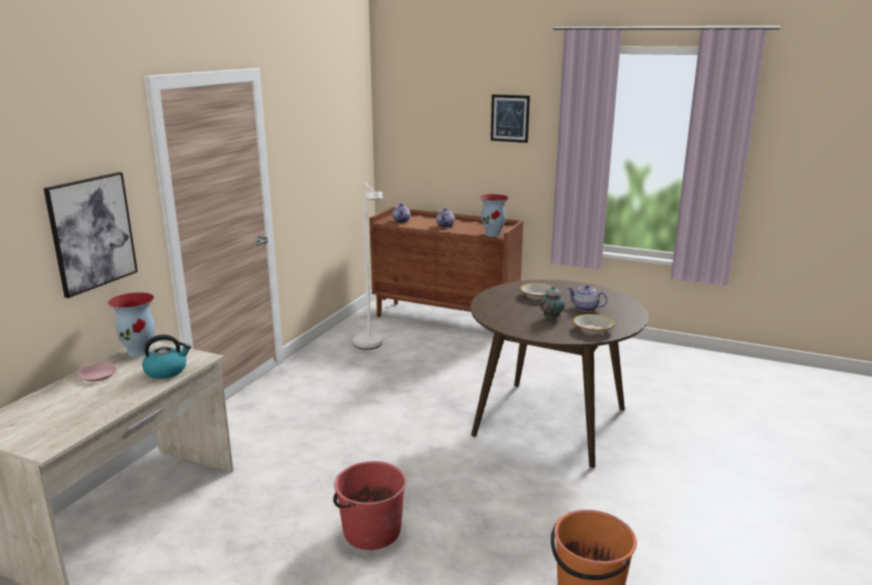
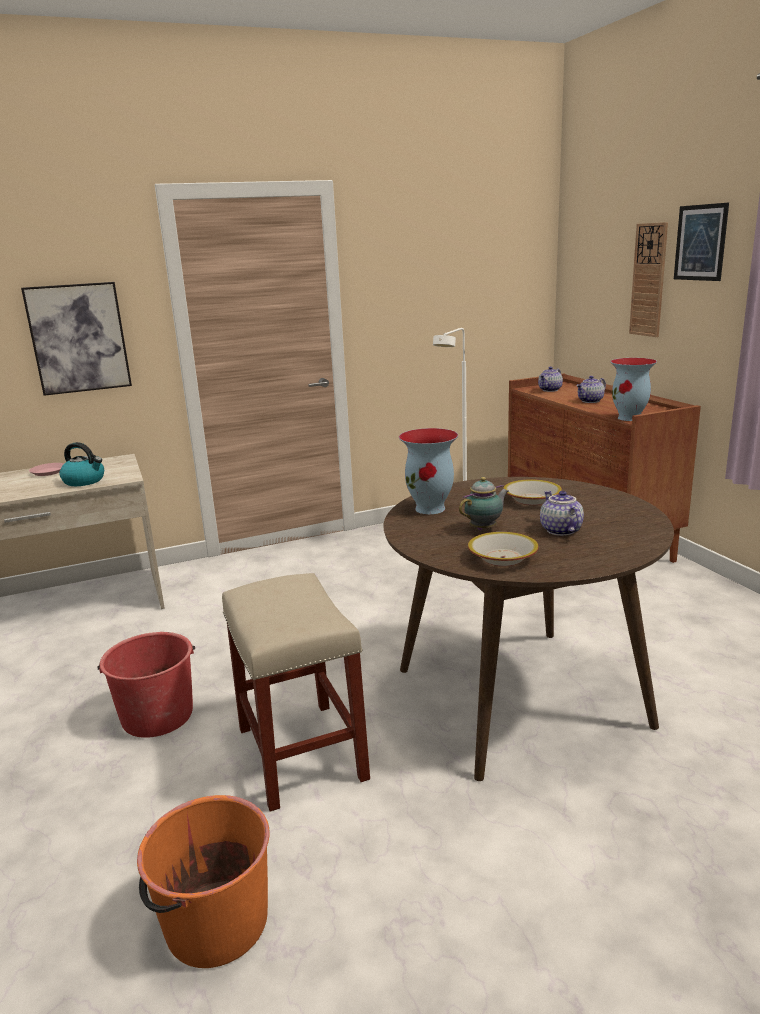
camera: 45 degrees right, 0 degrees up
vase [108,292,155,357] -> vase moved to [399,428,458,514]
none -> beige stool [222,573,370,812]
none -> wall clock [629,222,668,337]

